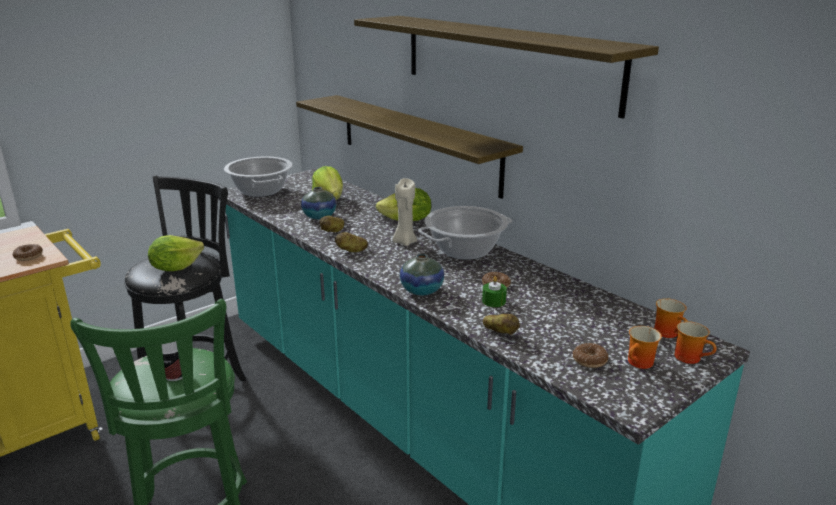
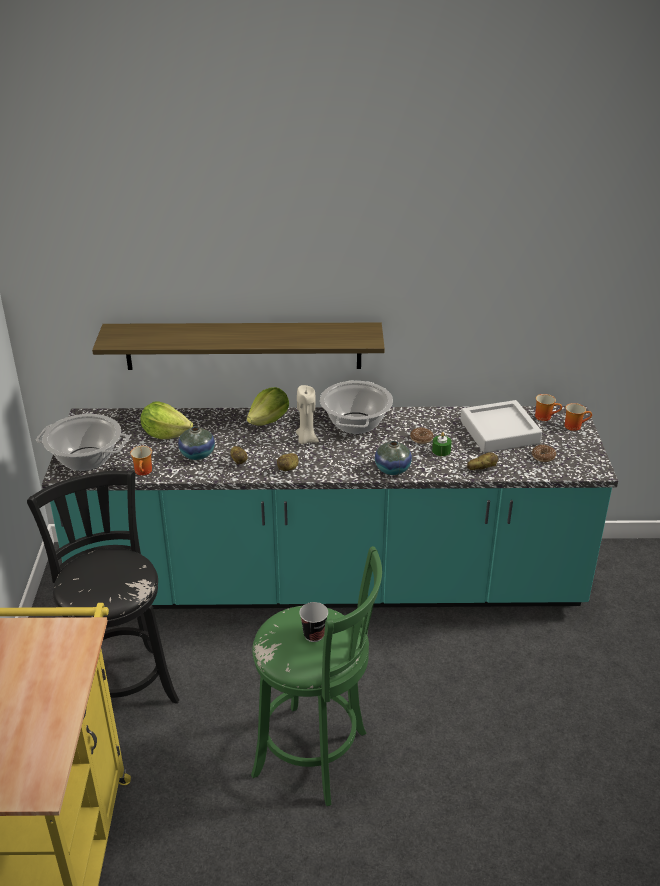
camera: 50 degrees left, 10 degrees up
donut [13,244,43,261] -> none
lettuce [148,235,204,271] -> none
shelf [354,16,659,118] -> none
mug [628,326,662,369] -> mug moved to [130,446,152,475]
none -> grey tray [460,400,542,453]

